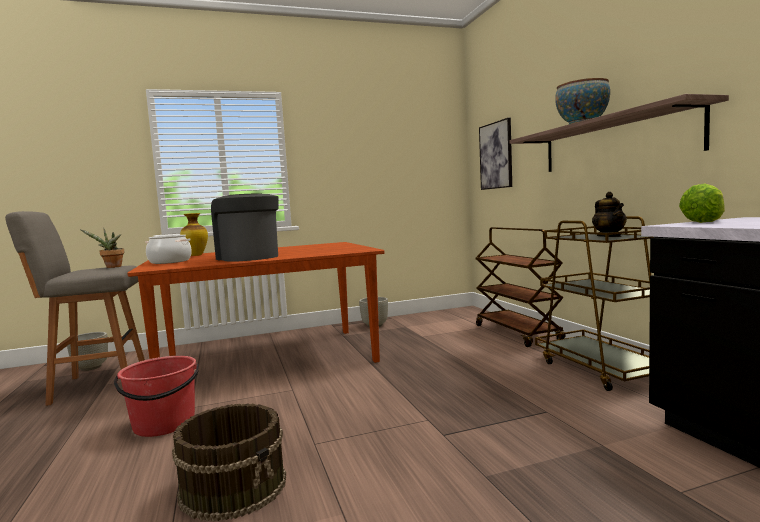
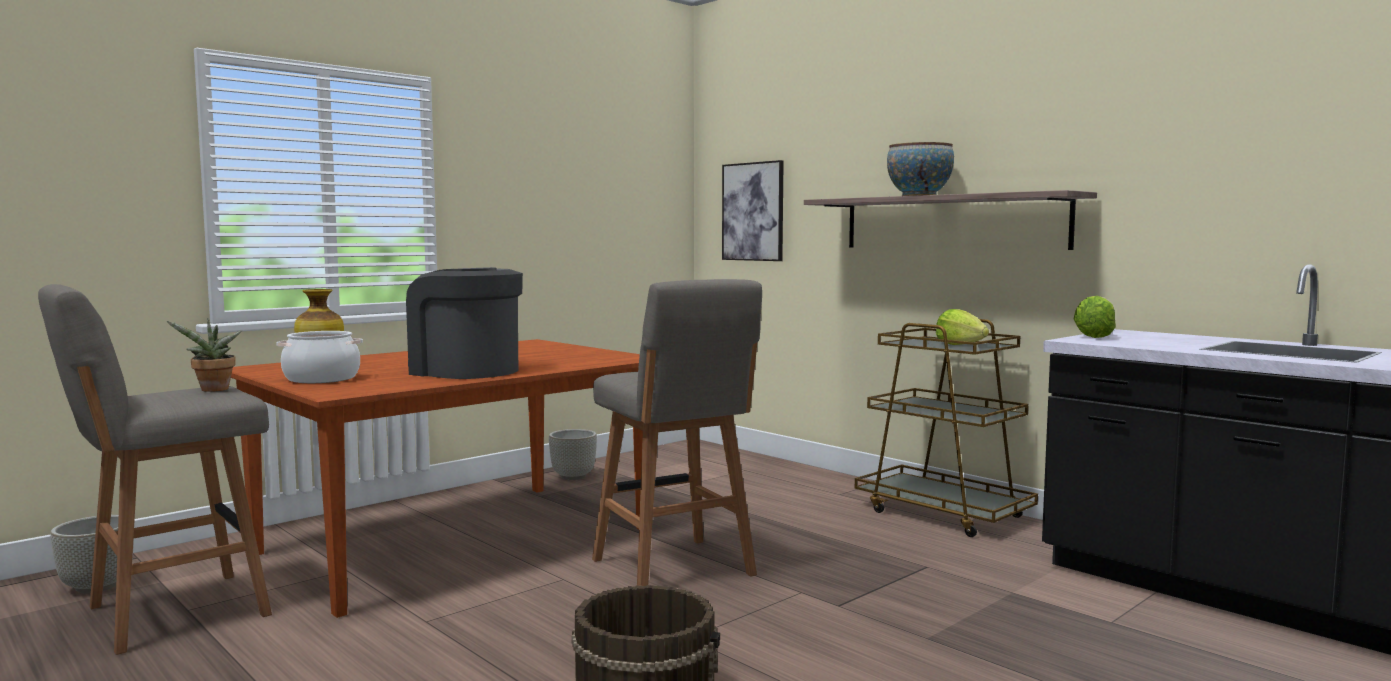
camera: 25 degrees left, 0 degrees up
red bucket [114,356,199,437] -> none
brown cart [475,227,565,347] -> none
teapot [592,192,627,237] -> lettuce [936,309,989,345]
none -> grey stool [592,279,762,586]

